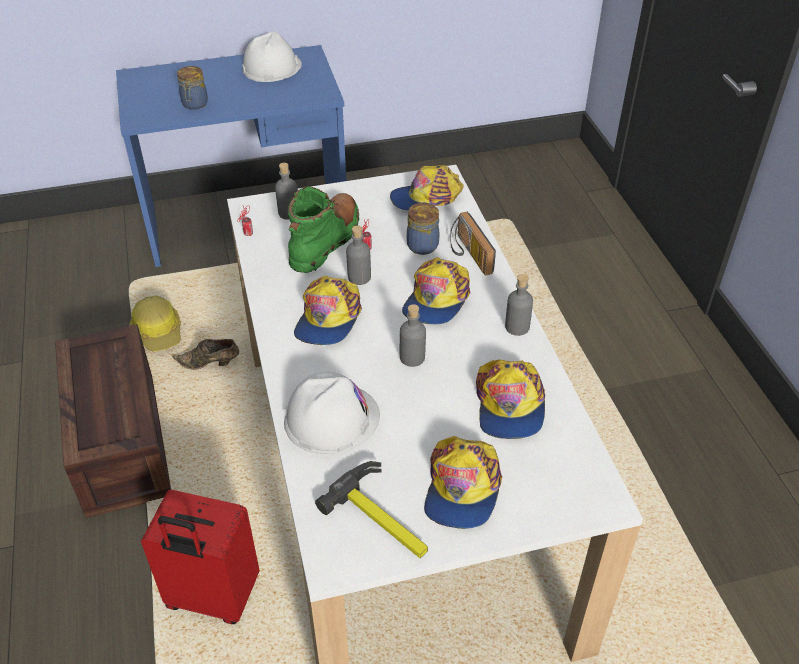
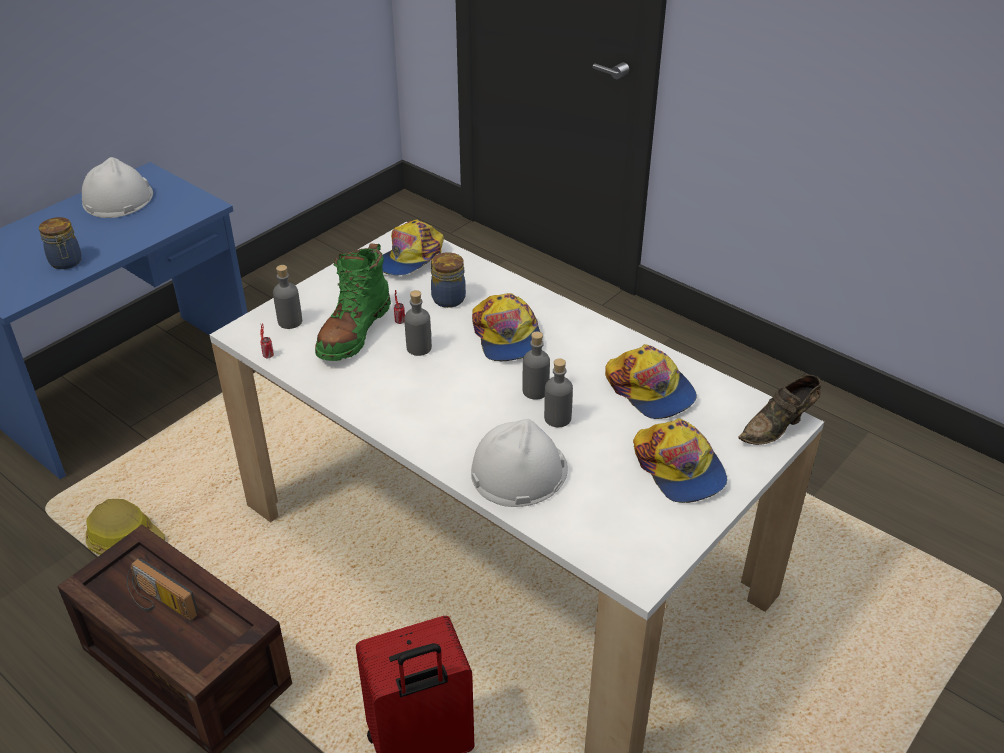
camera: 35 degrees left, 5 degrees down
brown shoe [172,339,239,370] -> brown shoe moved to [738,375,821,445]
green boot [288,186,359,273] -> green boot turned 150 degrees counterclockwise [315,244,391,361]
cap [294,276,362,345] -> none
hammer [315,461,428,558] -> none
radio [450,212,496,276] -> radio moved to [127,559,198,621]
grey bottle [505,274,533,336] -> grey bottle moved to [544,358,573,427]

